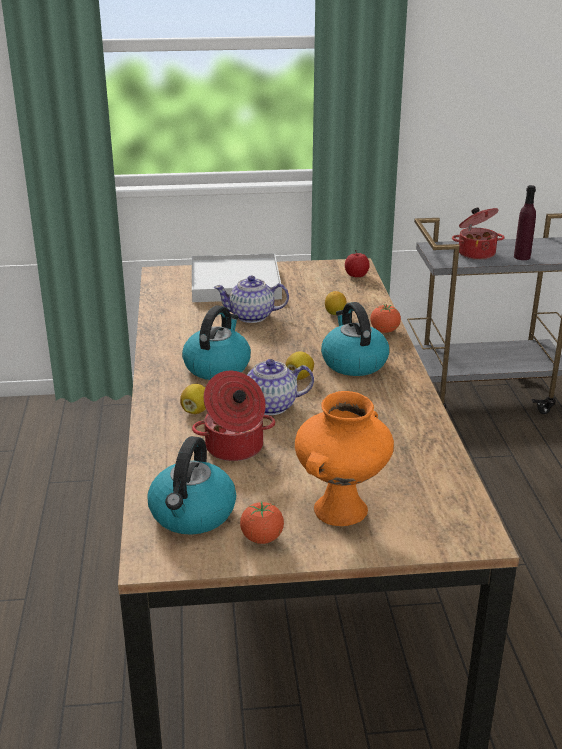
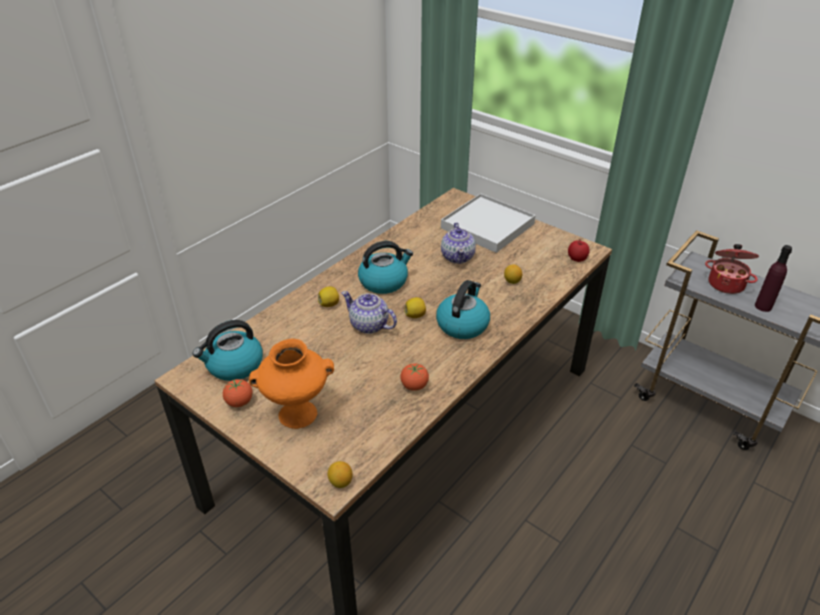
camera: 45 degrees right, 10 degrees up
cooking pot [192,371,276,461] -> none
teapot [214,275,289,323] -> teapot turned 135 degrees counterclockwise [441,222,476,264]
tomato [370,304,401,333] -> tomato moved to [400,364,429,391]
none -> lemon [327,461,353,488]

